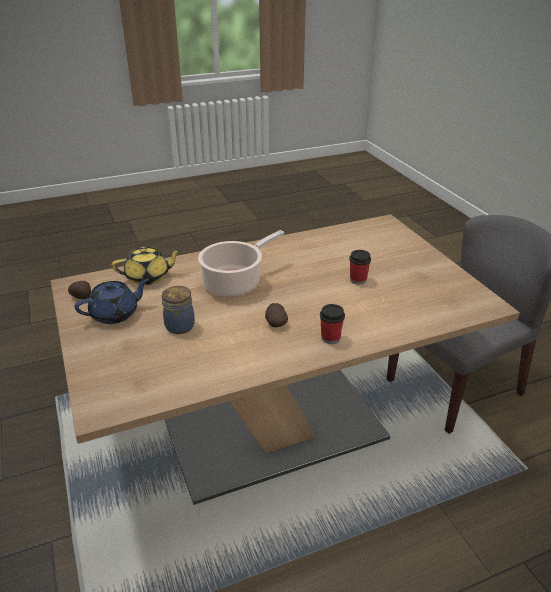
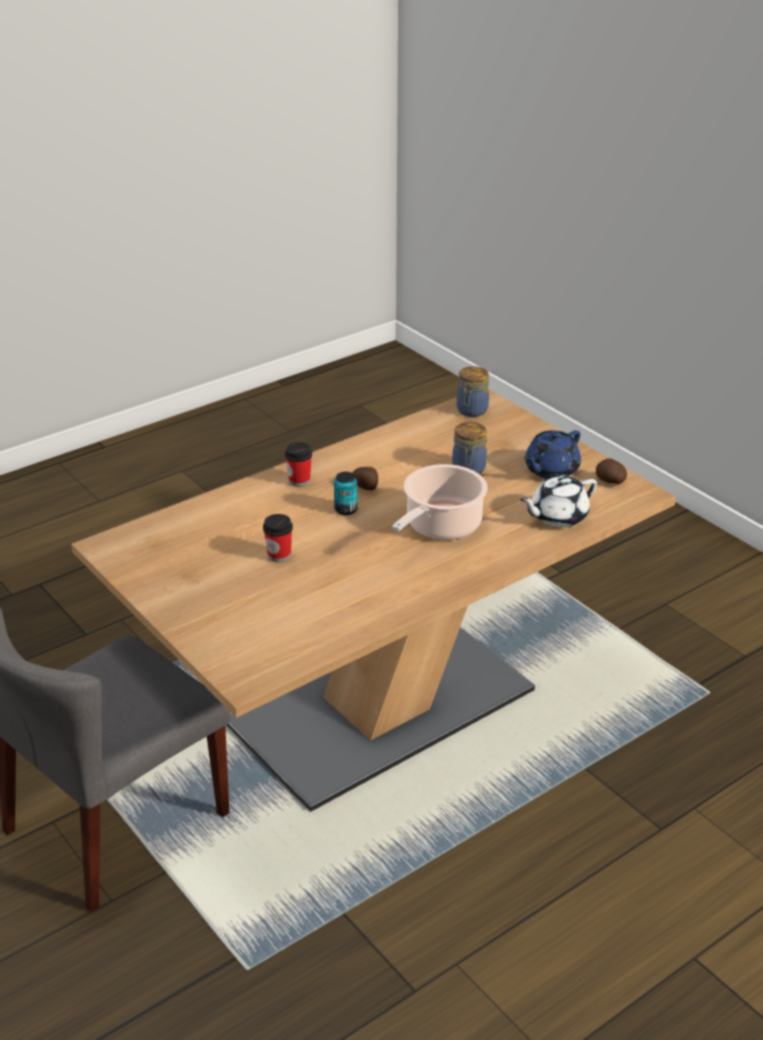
camera: 165 degrees right, 0 degrees up
yellow teapot [112,247,182,285] -> white teapot [521,475,597,528]
none -> can [334,472,358,515]
none -> jar [457,366,489,417]

